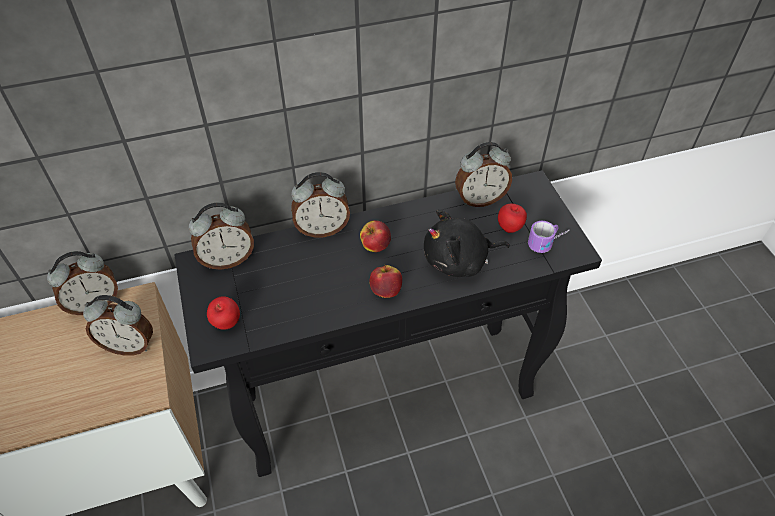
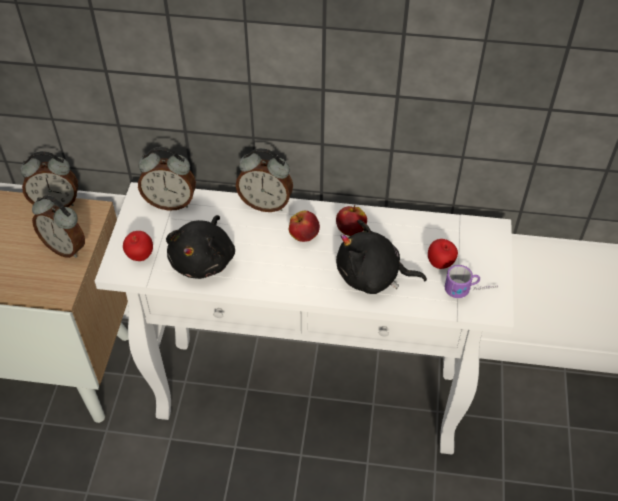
camera: 25 degrees right, 0 degrees up
black console table [174,171,602,477] -> white console table [95,182,514,454]
apple [369,265,402,298] -> apple moved to [336,205,367,236]
alarm clock [455,142,512,207] -> none
none -> black plush toy [166,215,235,279]

